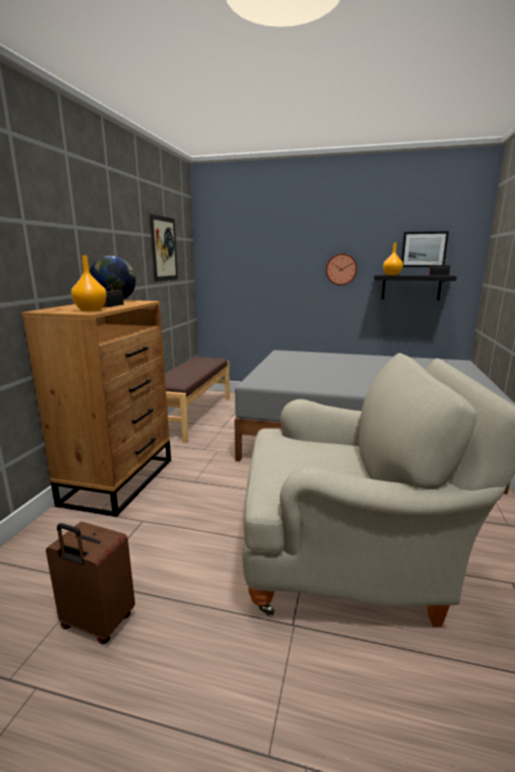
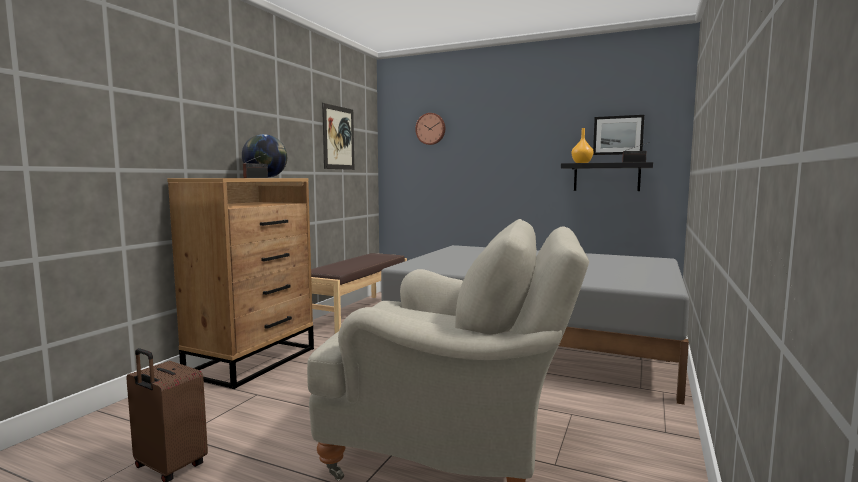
camera: 10 degrees right, 10 degrees down
orange vase [71,255,106,311] -> none
wall clock [326,253,357,285] -> wall clock moved to [415,113,445,145]

